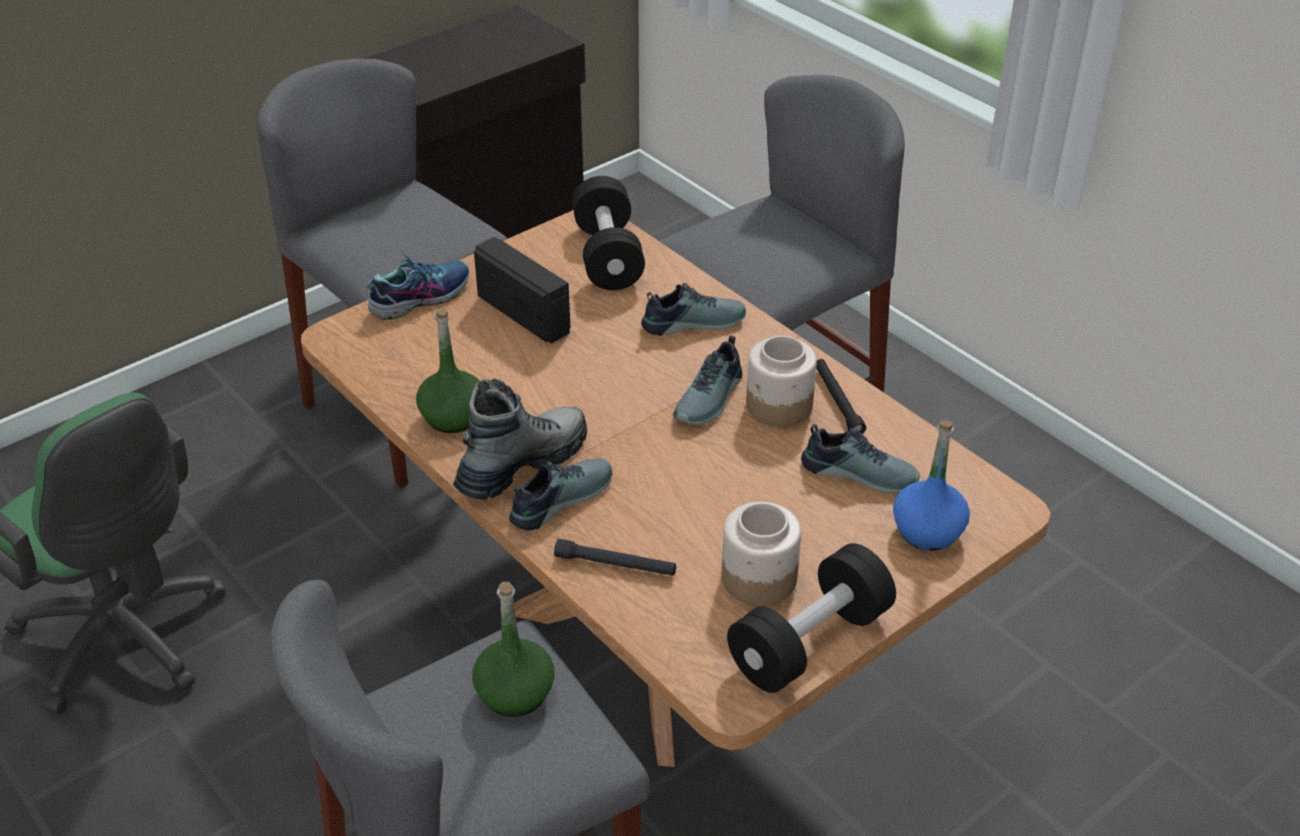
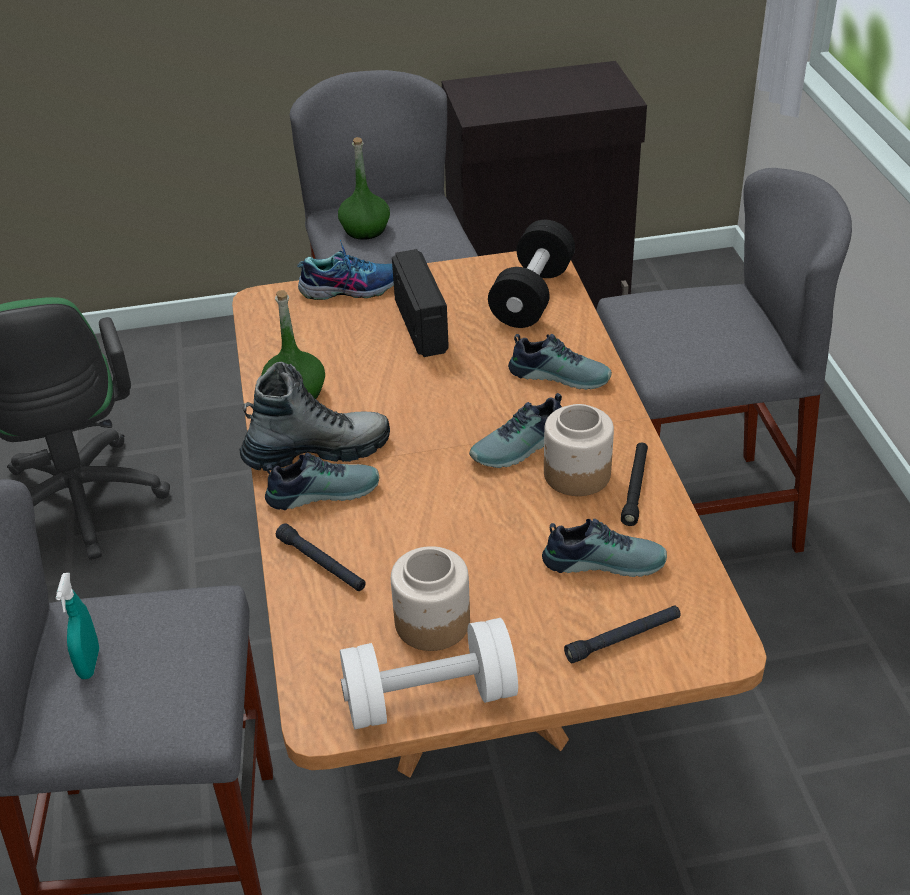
camera: 30 degrees right, 0 degrees up
green bottle [472,582,555,717] -> green bottle moved to [338,137,390,240]
black dumbbell [727,543,896,693] -> white dumbbell [340,618,518,730]
shoe [801,424,920,494] -> shoe turned 45 degrees counterclockwise [542,519,667,577]
blue bottle [893,420,970,551] -> black flashlight [564,605,681,663]
none -> turquoise spray bottle [56,573,99,679]

